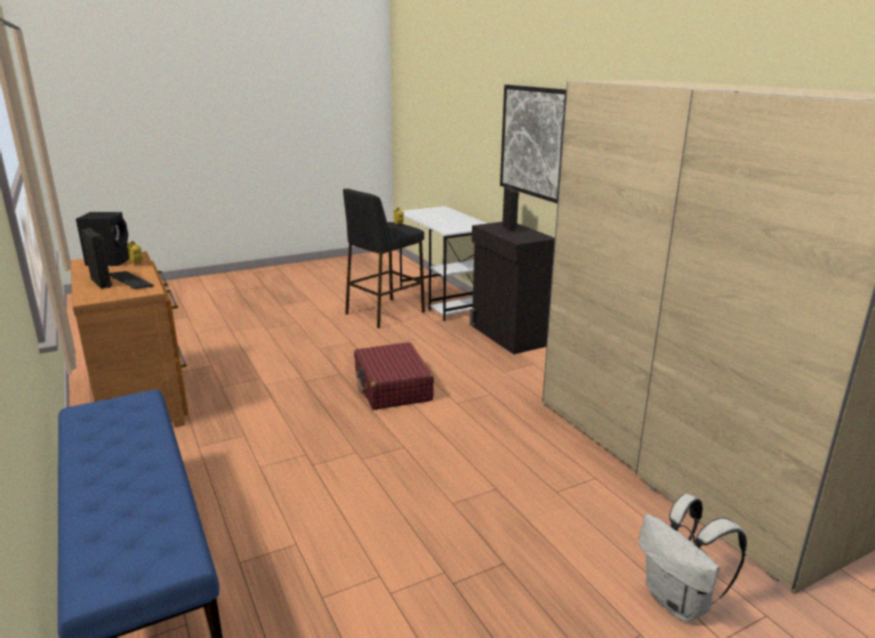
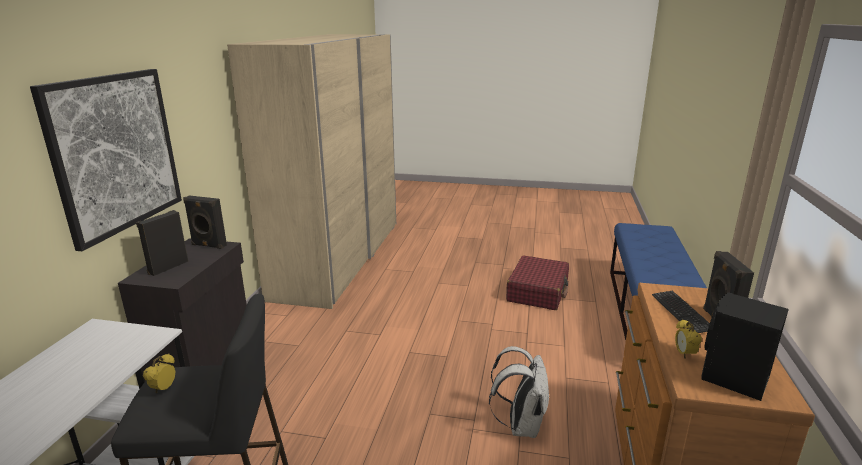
camera: 140 degrees left, 0 degrees up
red suitcase [354,342,434,410] -> red suitcase moved to [506,255,569,310]
white backpack [639,494,747,621] -> white backpack moved to [489,346,549,438]
none -> black speaker [183,195,227,249]

